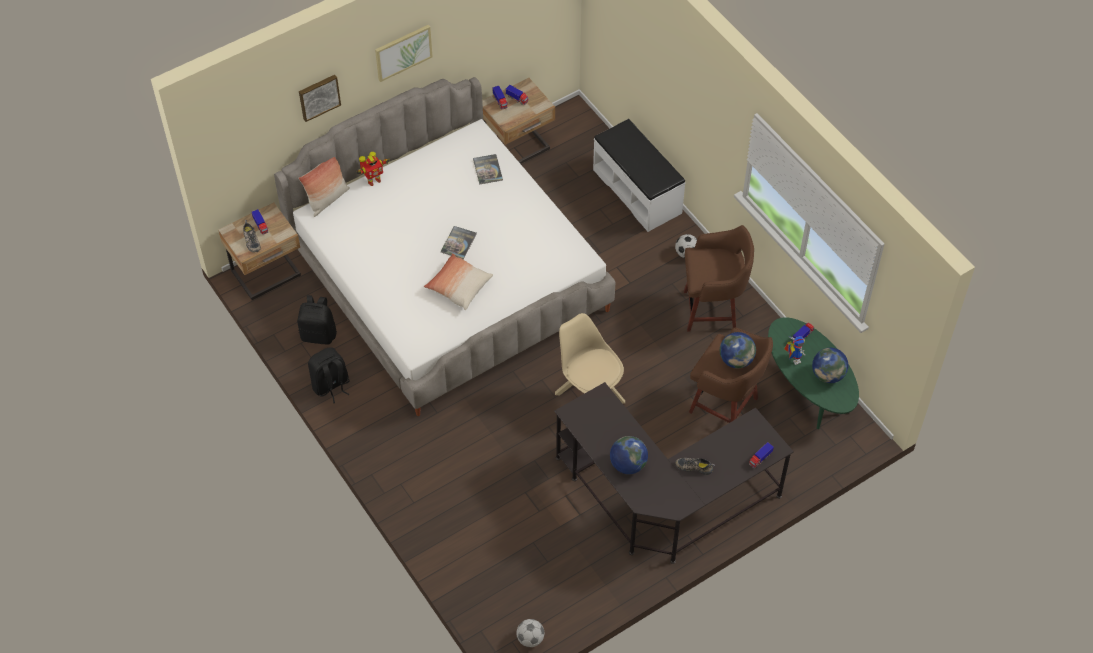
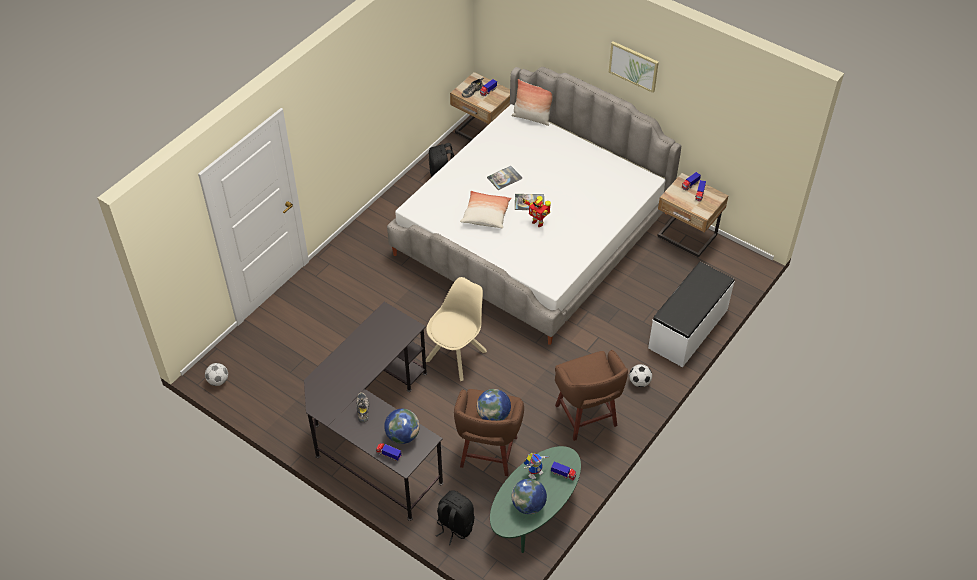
camera: 70 degrees right, 5 degrees down
picture [299,75,341,122] -> none
black backpack [308,347,350,403] -> black backpack moved to [436,490,475,545]
toy robot [357,152,390,186] -> toy robot moved to [522,196,551,227]
book [473,154,503,184] -> book moved to [487,166,522,190]
globe [610,436,648,474] -> globe moved to [384,409,420,444]

